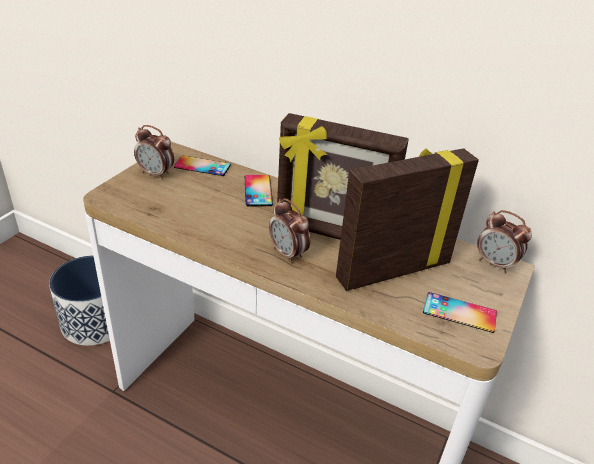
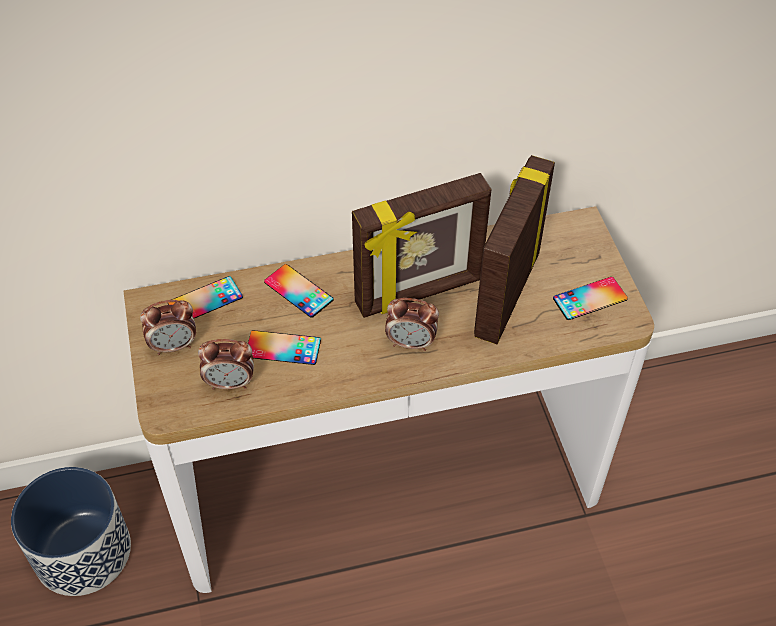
camera: 40 degrees left, 15 degrees up
alarm clock [477,210,532,273] -> alarm clock moved to [198,339,254,390]
none -> phone [248,330,321,365]

